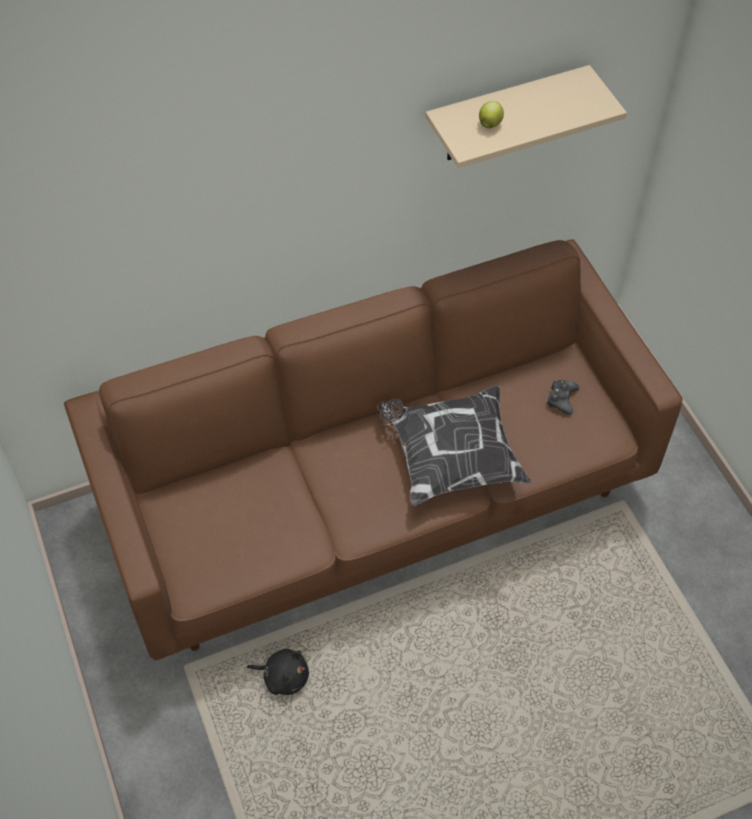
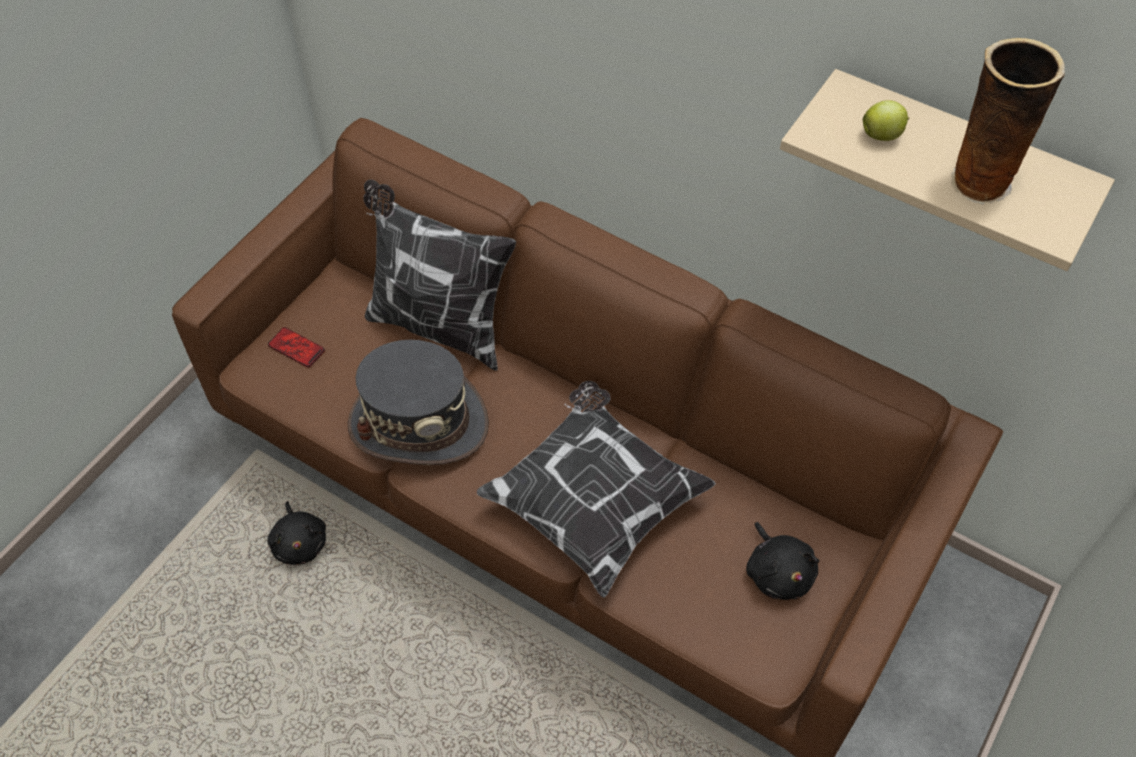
camera: 55 degrees right, 0 degrees up
black game controller [546,379,579,415] -> black plush toy [746,522,820,600]
none -> phone [268,327,325,368]
none -> grey hat [348,340,489,465]
none -> pillow [364,180,516,371]
none -> vase [951,38,1065,205]

